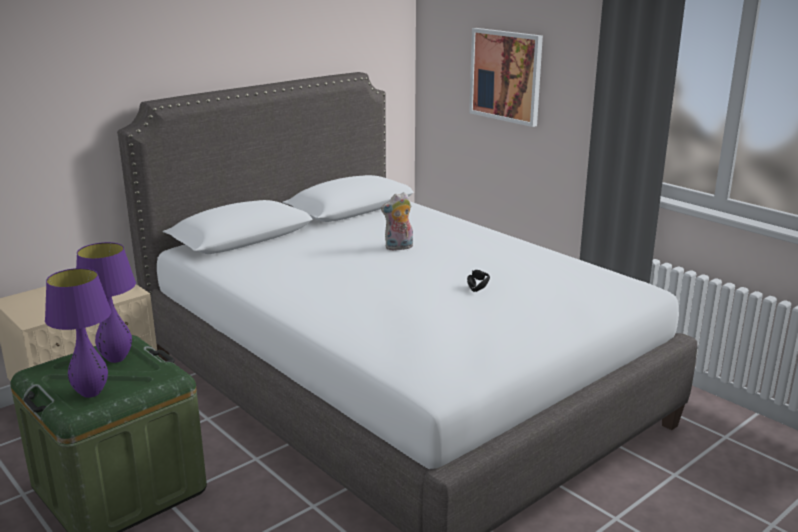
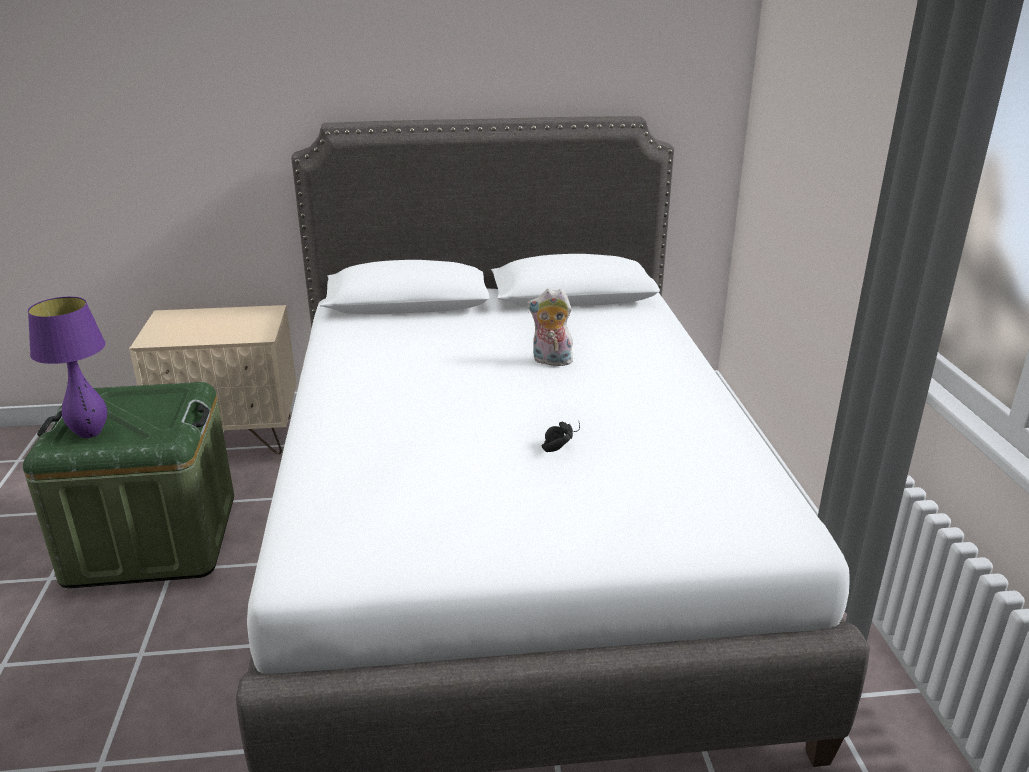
camera: 35 degrees right, 5 degrees up
purple table lamp [76,242,136,363] -> none
picture [469,28,543,127] -> none

